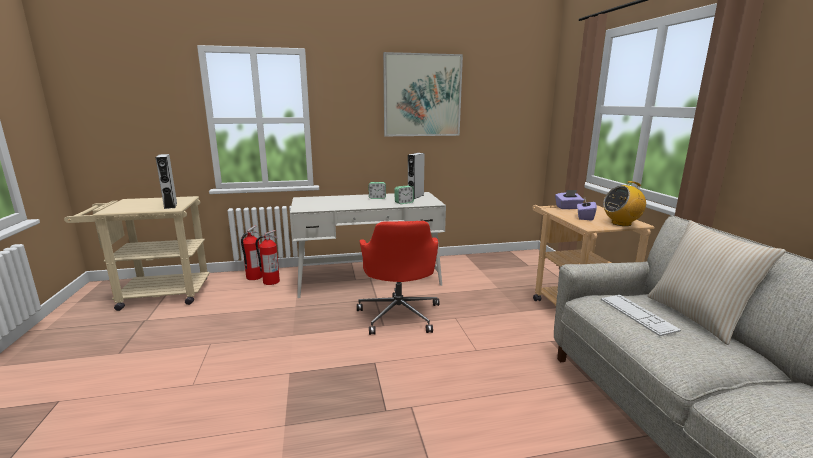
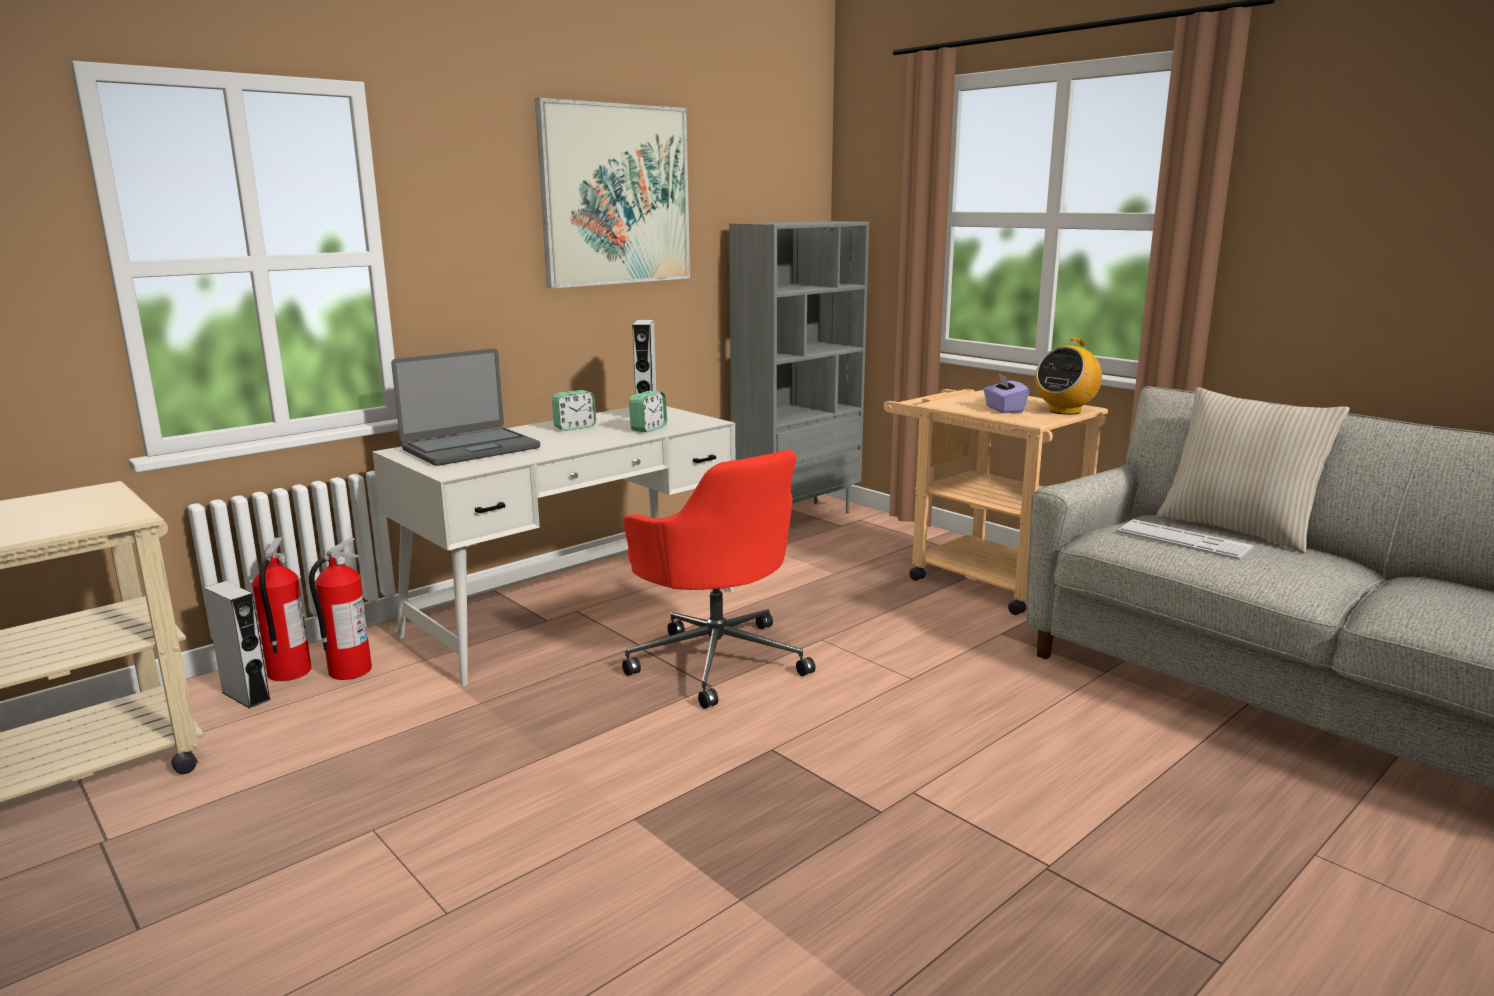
camera: 30 degrees left, 0 degrees up
grey speaker [155,154,177,209] -> grey speaker moved to [204,581,271,709]
purple tissue box [555,190,584,209] -> none
none -> laptop [391,349,540,466]
none -> grey bookcase [729,221,869,514]

